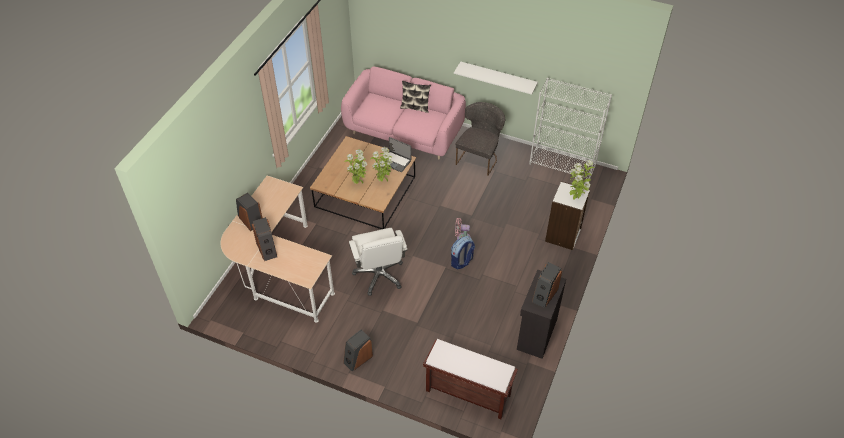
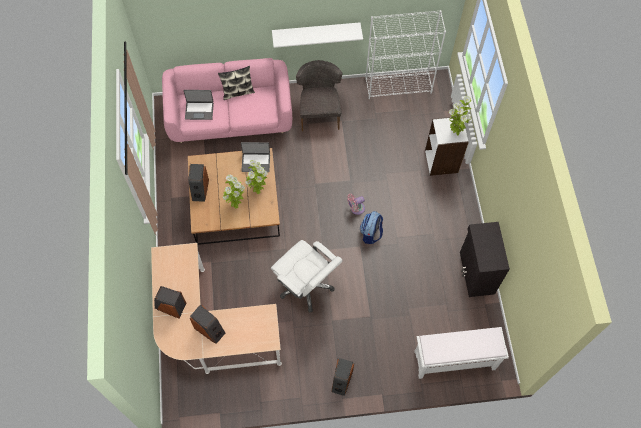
camera: 30 degrees left, 15 degrees up
brown bench [423,339,518,419] -> white bench [414,327,509,379]
speaker [532,262,562,308] -> speaker moved to [188,164,209,202]
none -> laptop [184,90,214,120]

